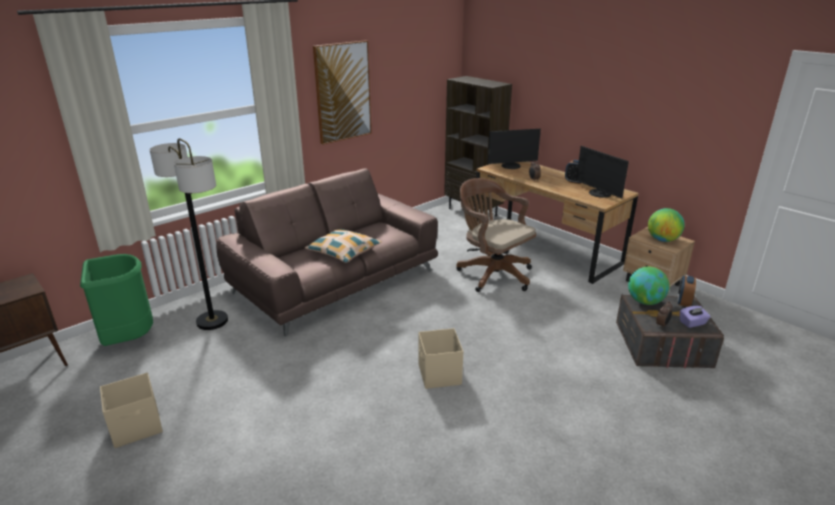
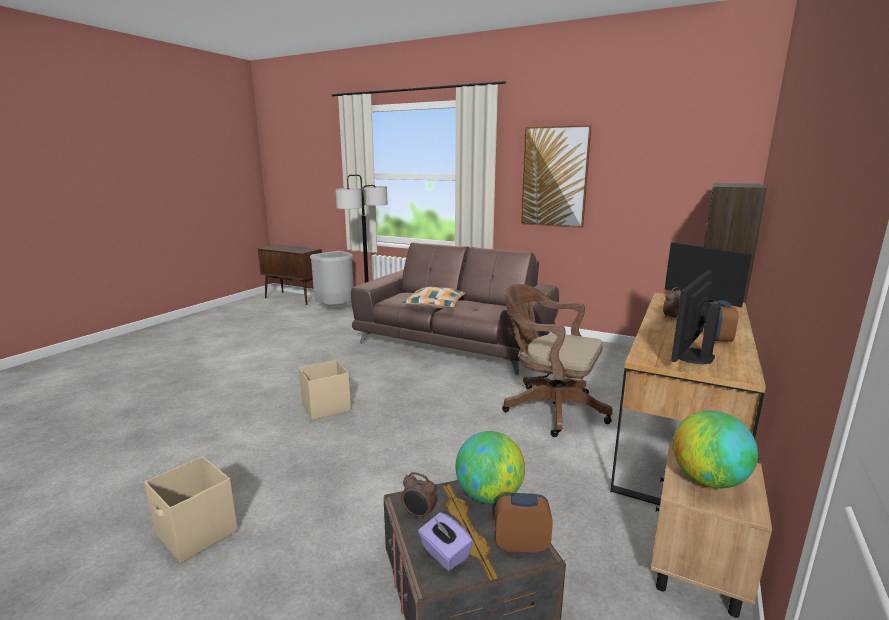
camera: 70 degrees right, 10 degrees down
green trash can [80,254,153,346] -> grey trash can [310,251,354,305]
beige storage box [100,373,163,448] -> beige storage box moved to [144,456,238,563]
brown office chair [456,178,536,292] -> brown office chair turned 90 degrees counterclockwise [502,284,613,437]

